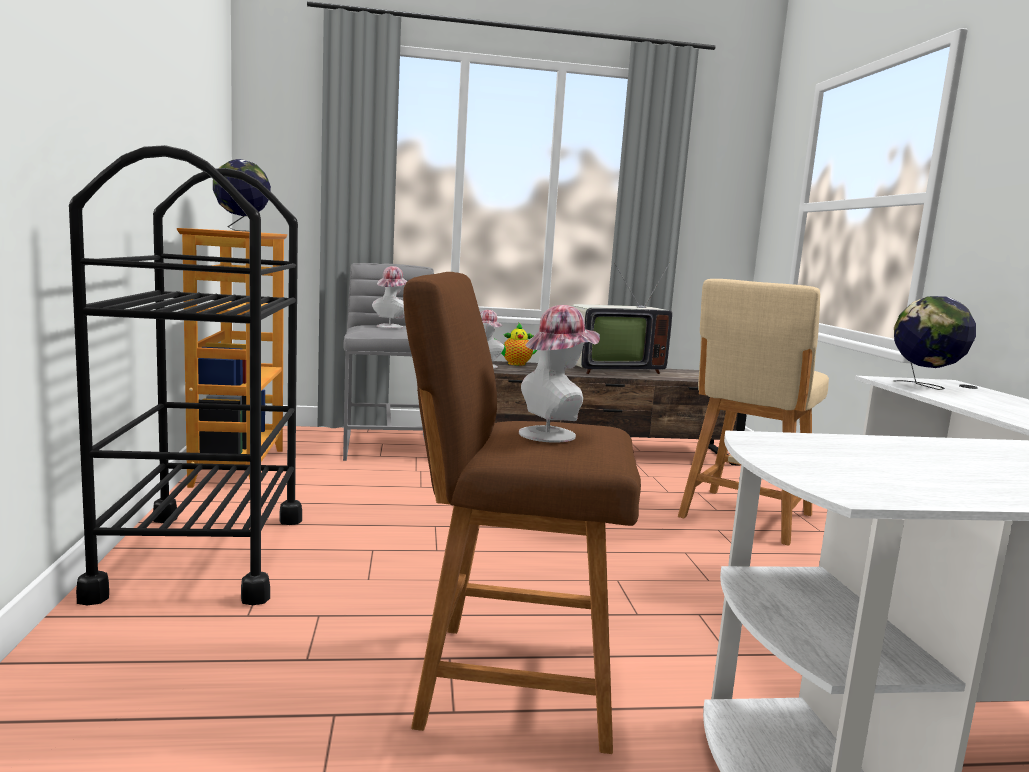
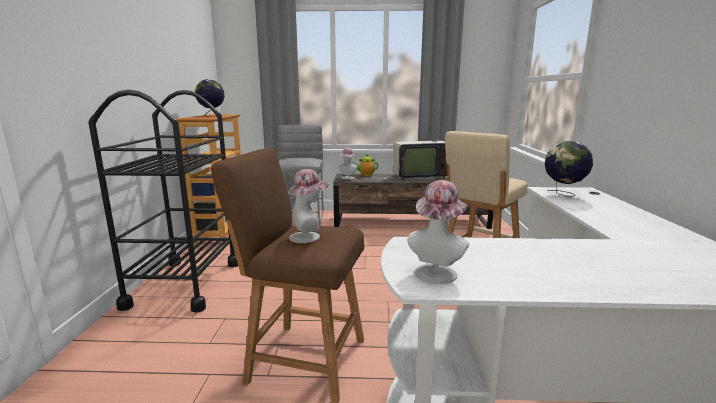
camera: 10 degrees right, 5 degrees up
hat [372,266,407,329] -> hat moved to [408,180,469,284]

